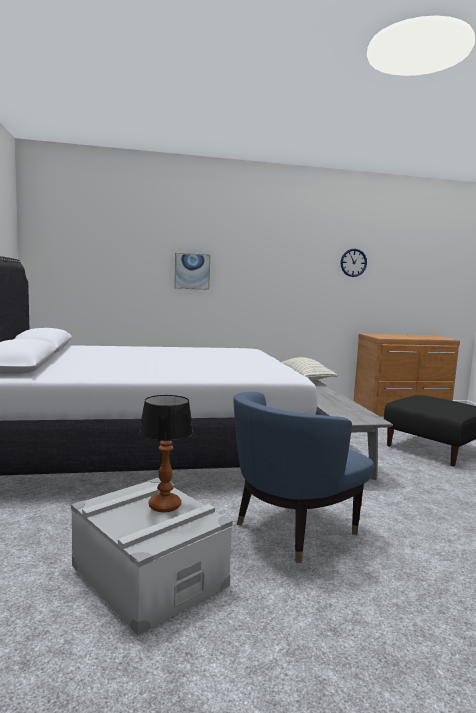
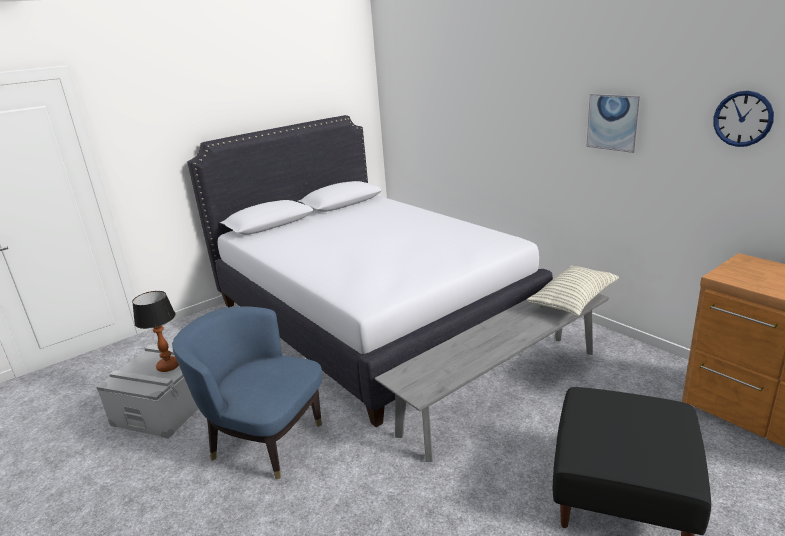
camera: 65 degrees right, 15 degrees up
picture [174,253,210,290] -> picture moved to [586,94,642,153]

